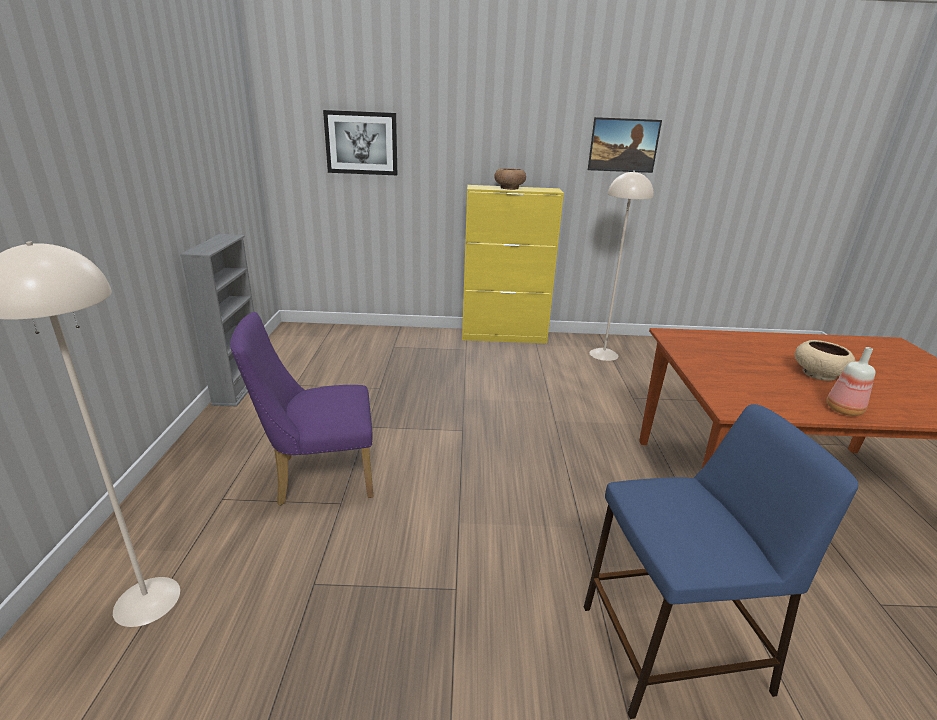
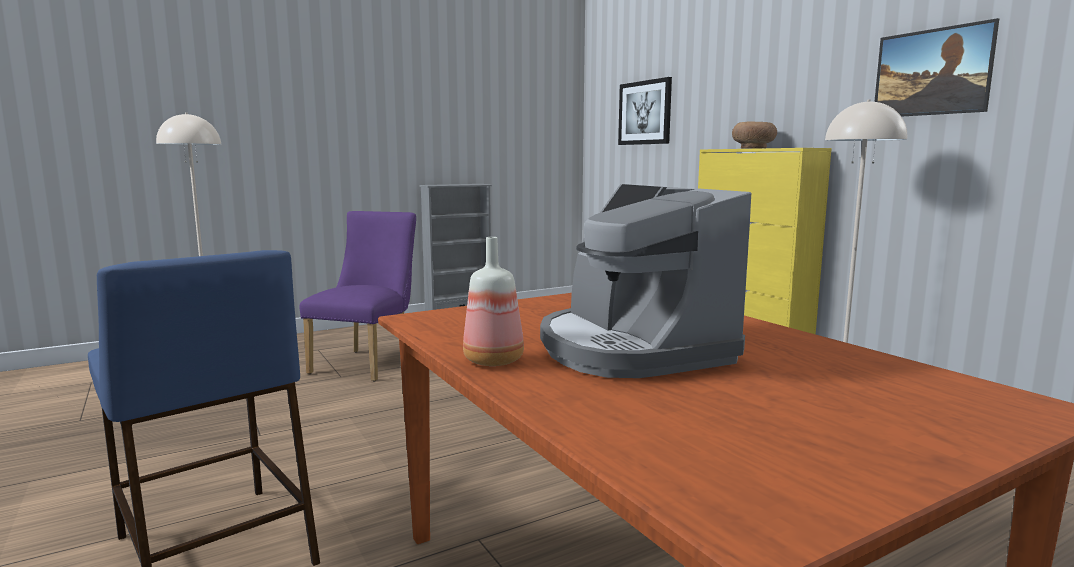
camera: 60 degrees right, 15 degrees down
purple chair [230,312,374,506] -> purple chair turned 60 degrees clockwise [299,211,416,381]
beige bowl [795,340,856,381] -> coffee machine [540,184,751,378]

